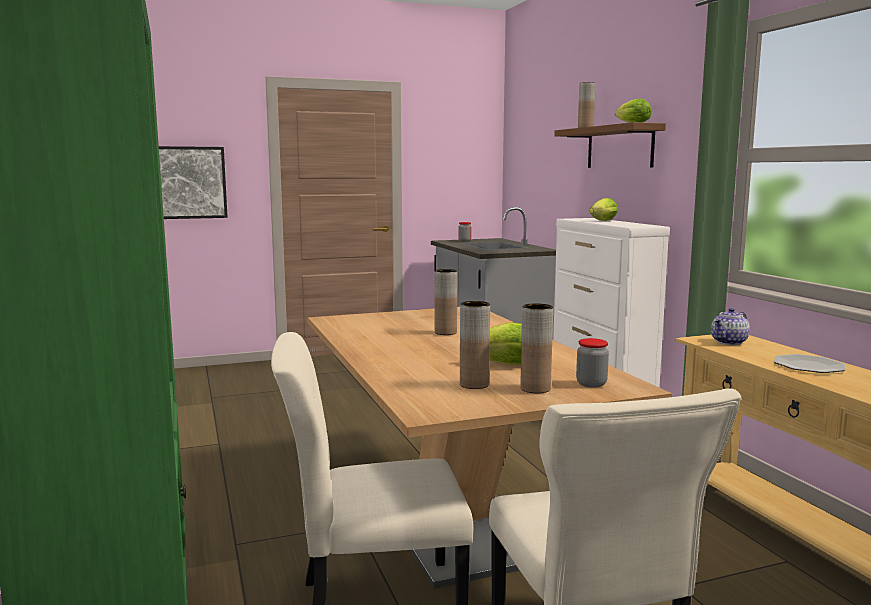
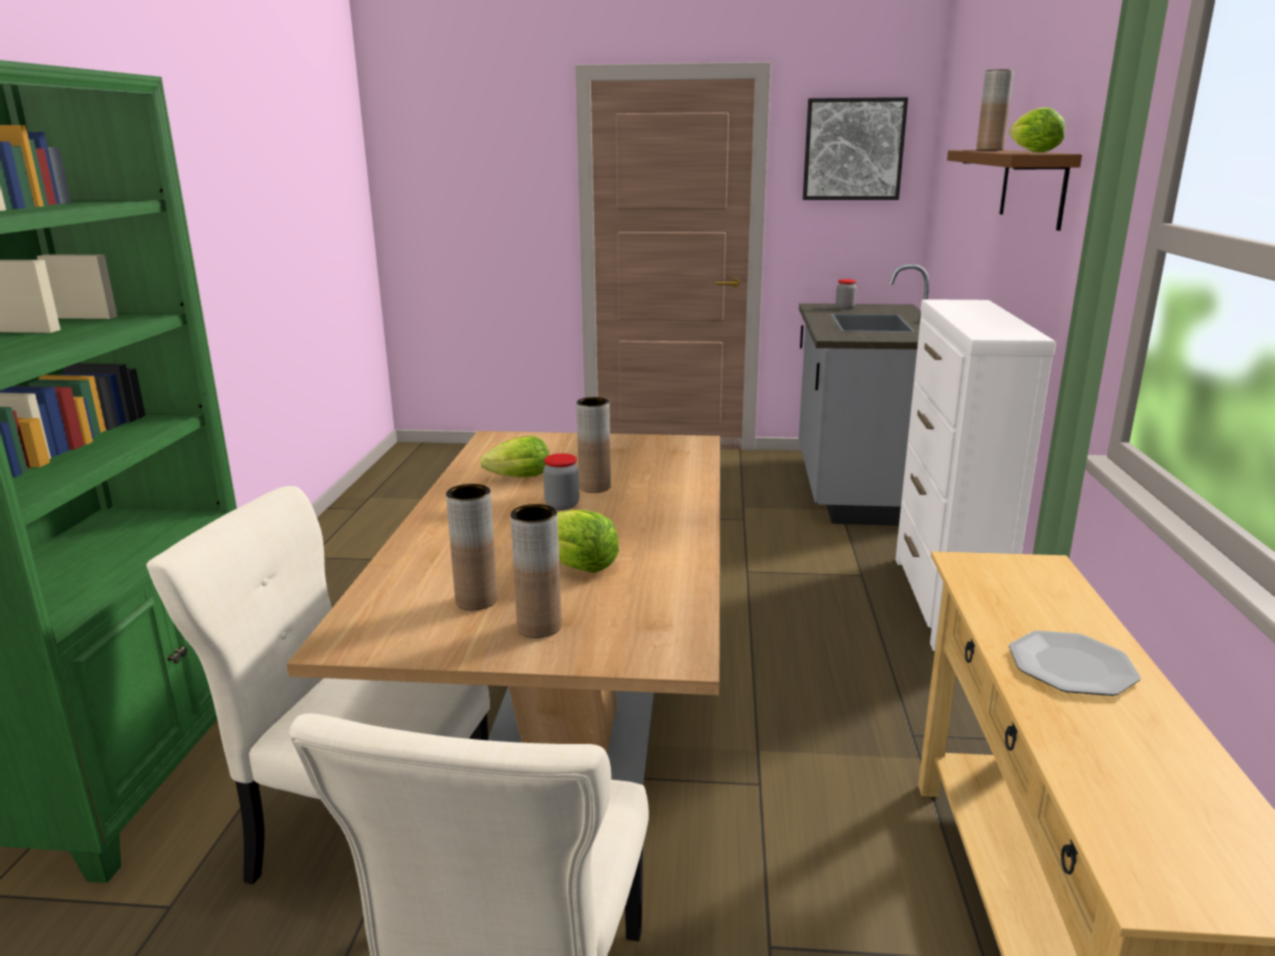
camera: 25 degrees right, 10 degrees up
picture [159,146,228,219] -> picture moved to [803,97,908,200]
jar [576,338,609,388] -> jar moved to [543,453,579,510]
lettuce [589,198,618,221] -> lettuce moved to [480,436,549,477]
teapot [711,308,750,345] -> none

